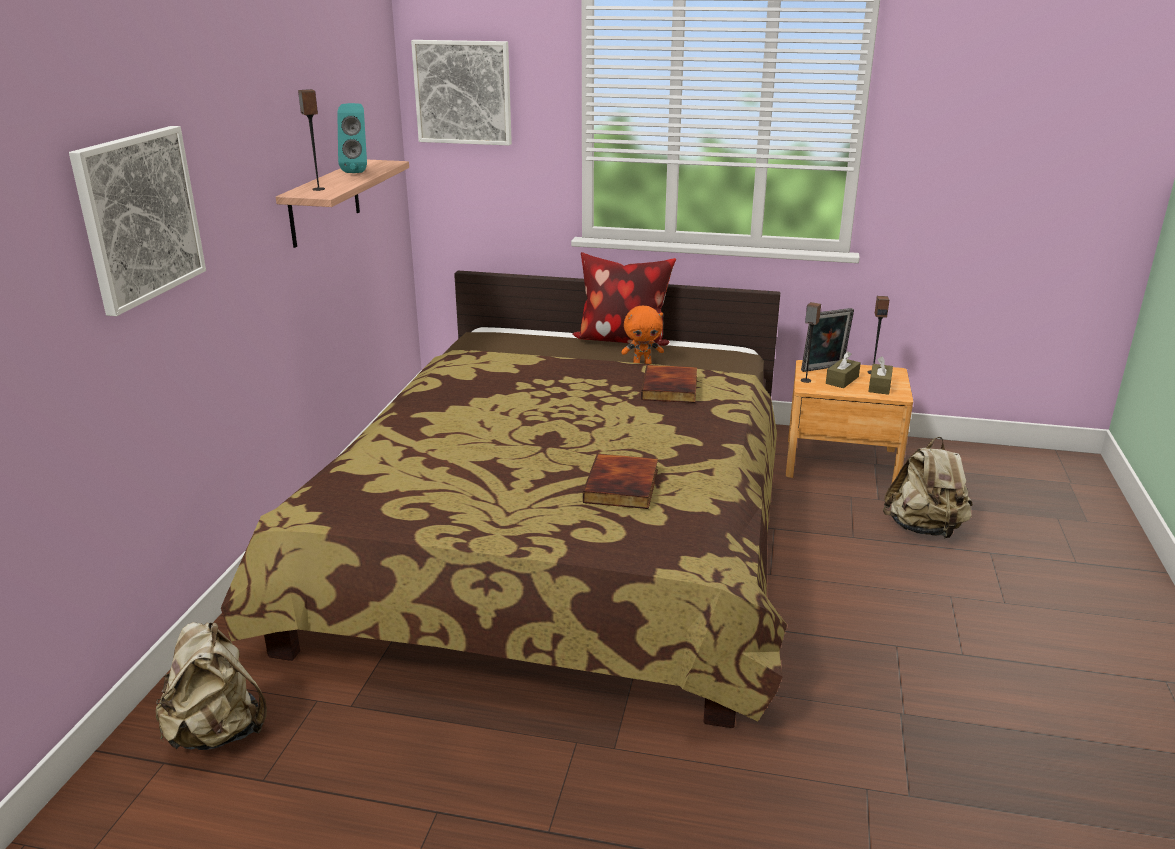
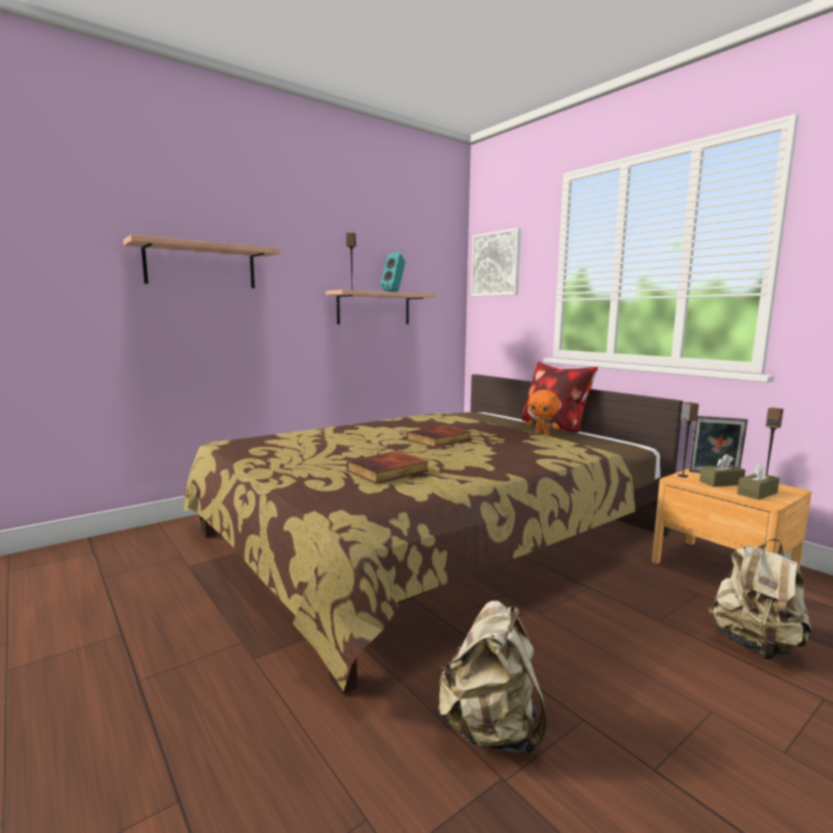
camera: 40 degrees right, 15 degrees down
picture [69,126,206,316] -> shelf [123,234,281,288]
beige backpack [156,622,267,750] -> beige backpack moved to [438,601,547,755]
book [641,365,697,403] -> book moved to [407,425,471,448]

